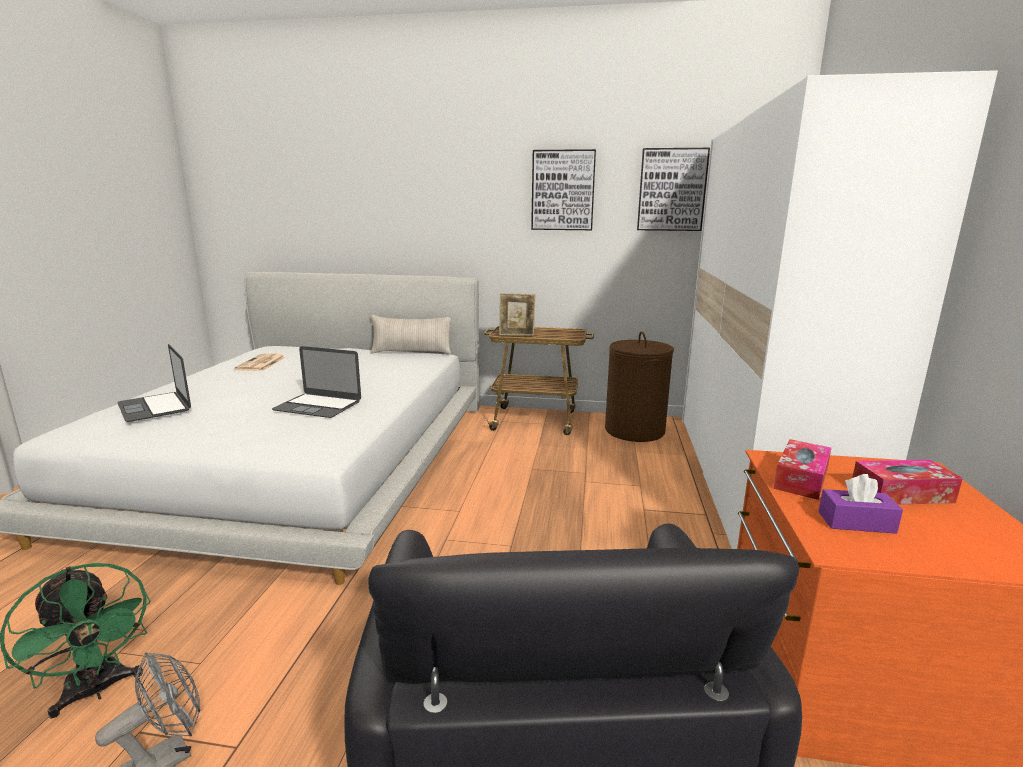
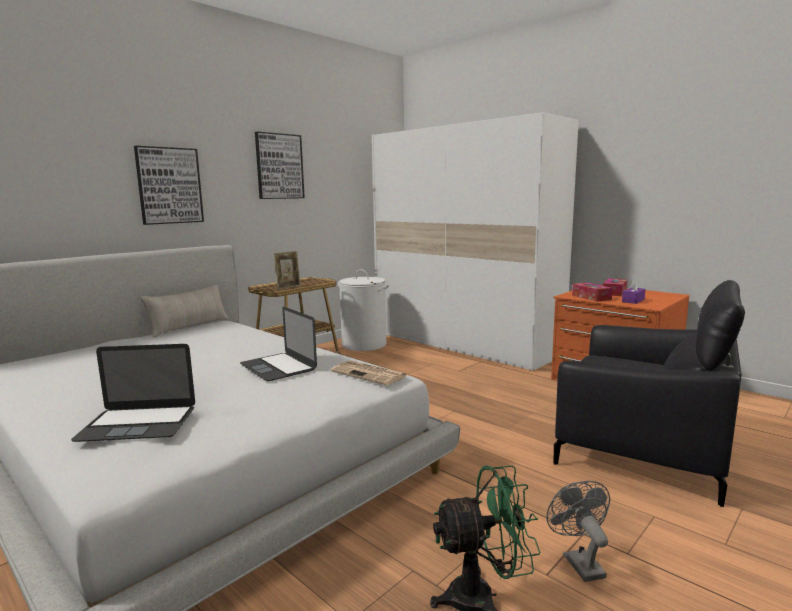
camera: 55 degrees left, 5 degrees down
newspaper [234,353,285,371] -> newspaper moved to [331,360,409,386]
laptop [272,346,361,418] -> laptop turned 90 degrees clockwise [240,307,317,381]
brown laundry basket [605,332,674,442] -> white laundry basket [338,269,389,351]
picture [637,148,710,231] -> picture moved to [134,146,204,225]

